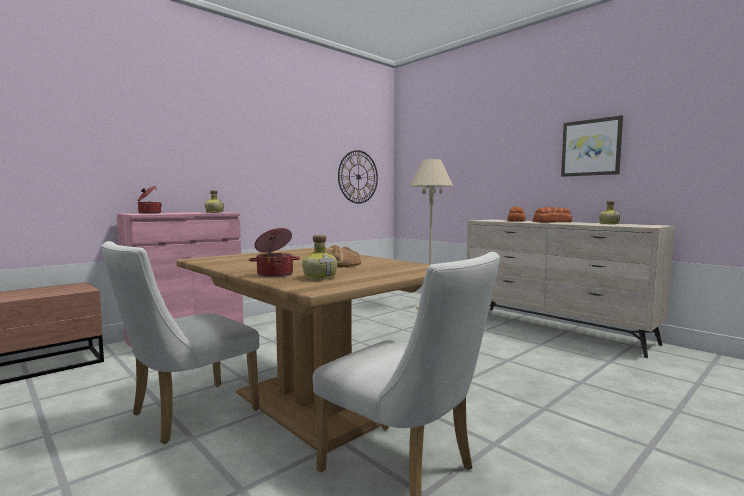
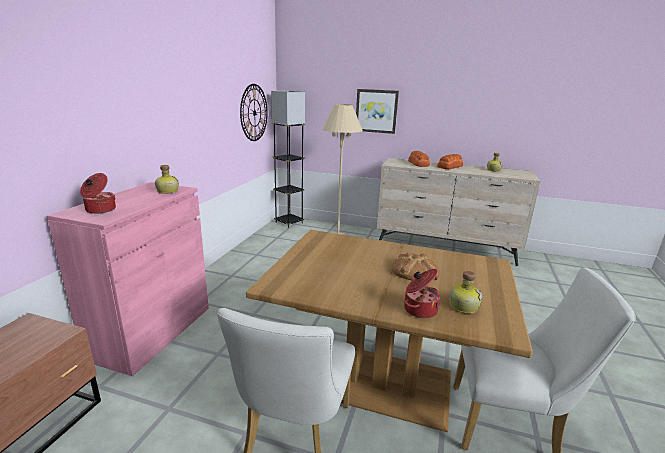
camera: 30 degrees left, 15 degrees up
picture [561,115,623,177] -> picture moved to [356,89,399,134]
none -> grey floor lamp [271,91,305,228]

